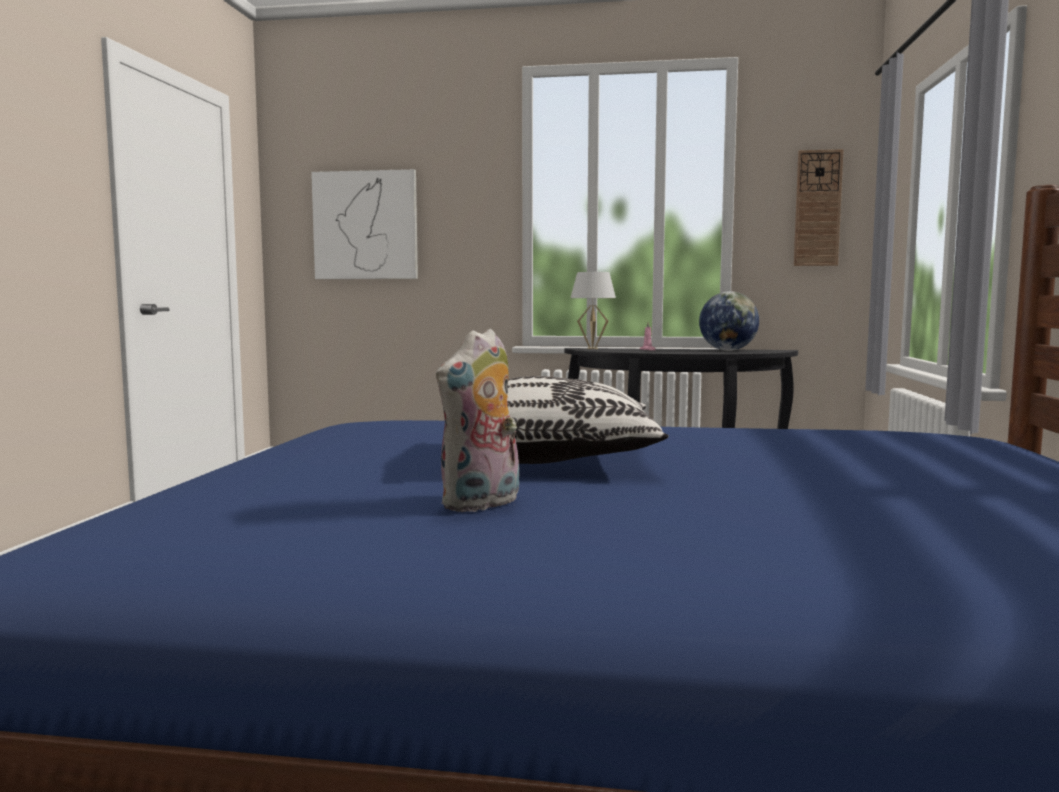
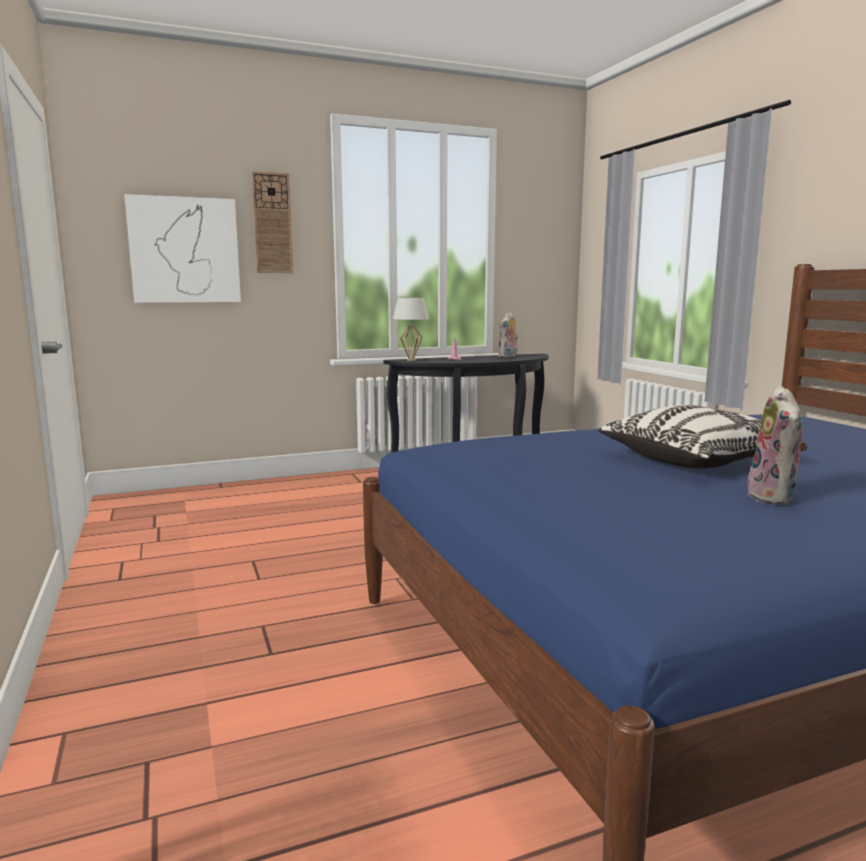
camera: 30 degrees left, 5 degrees up
globe [699,291,759,351] -> plush toy [498,312,518,357]
wall clock [794,149,844,266] -> wall clock moved to [252,171,293,273]

